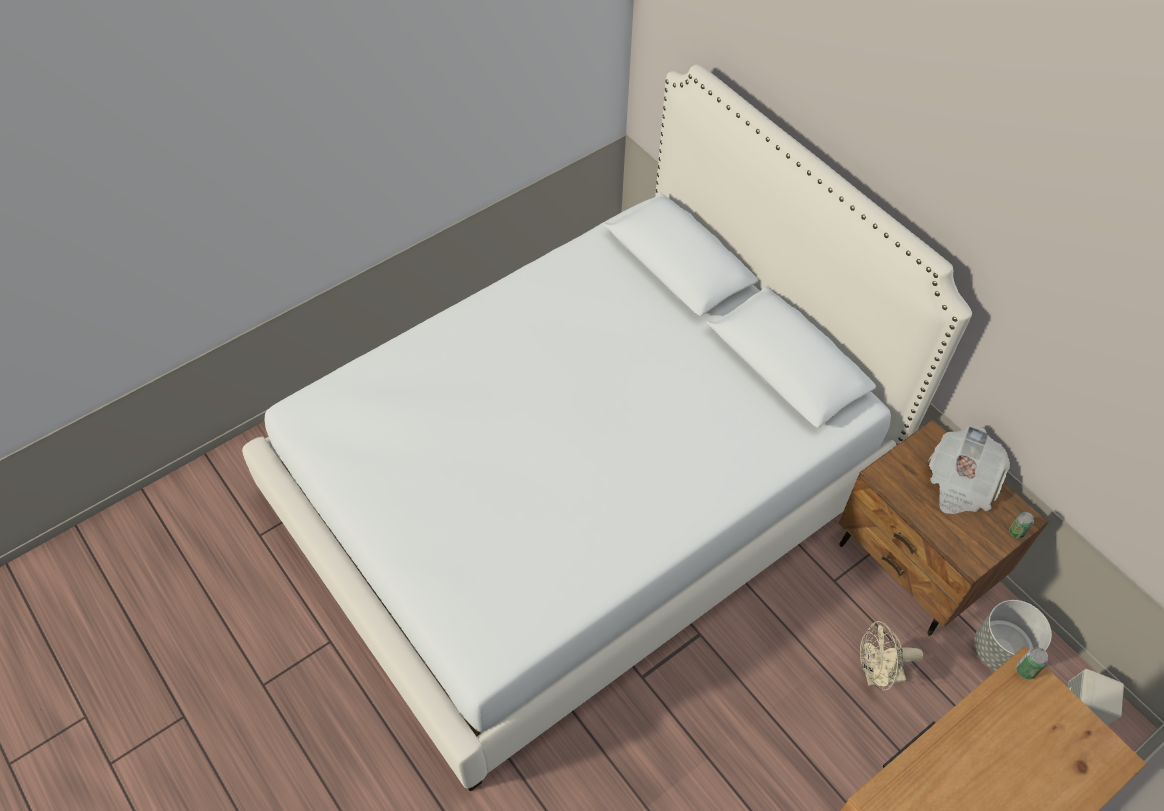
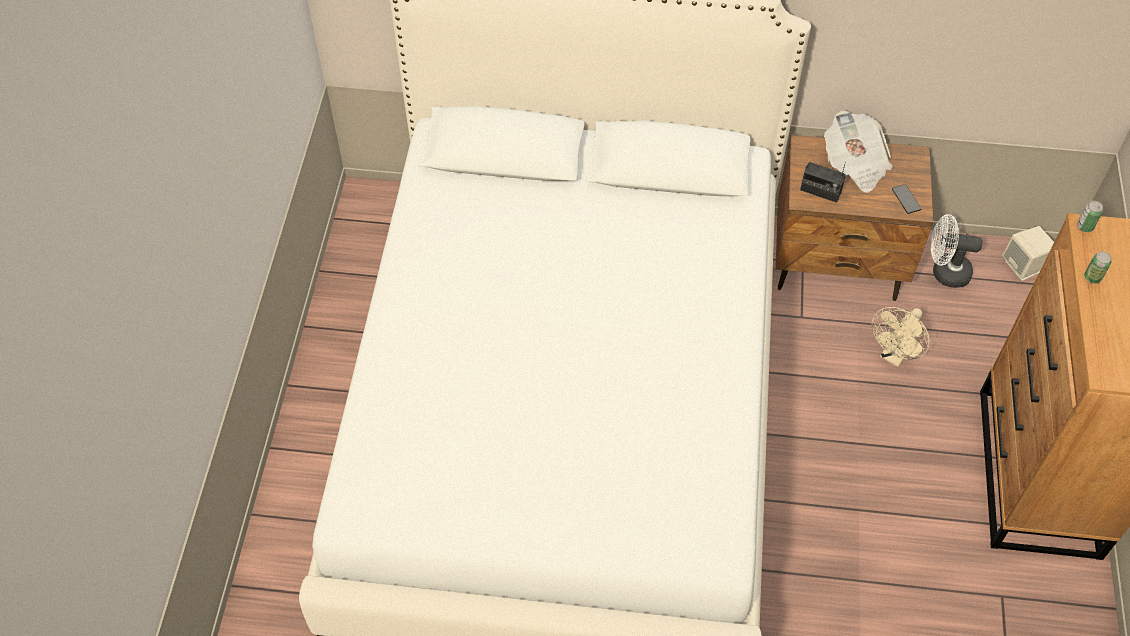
camera: 45 degrees left, 0 degrees up
grey planter [974,600,1052,671] -> white fan [931,214,982,288]
can [1009,512,1034,538] -> can moved to [1084,252,1111,283]
none -> radio [800,161,846,203]
none -> phone [892,184,922,214]

